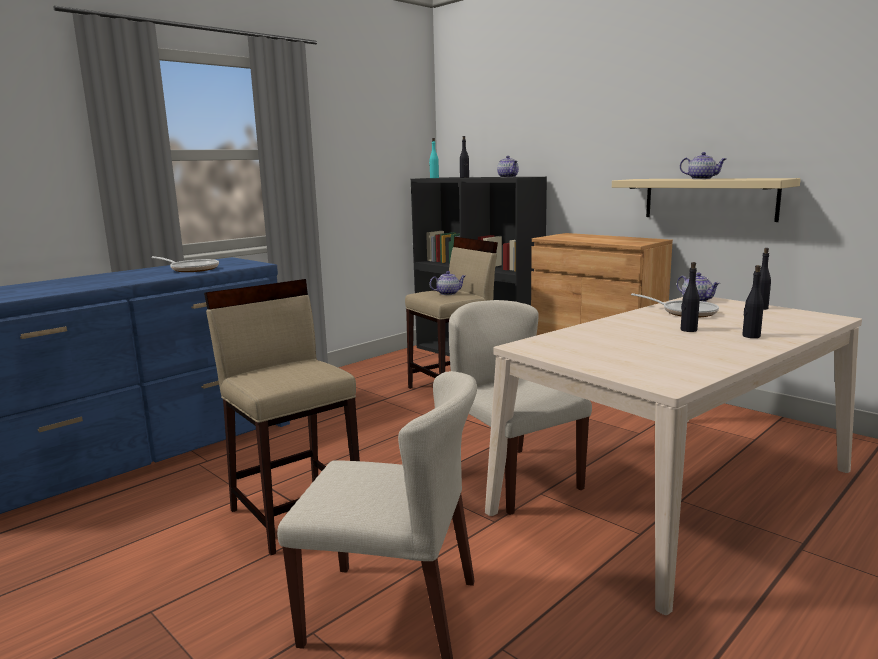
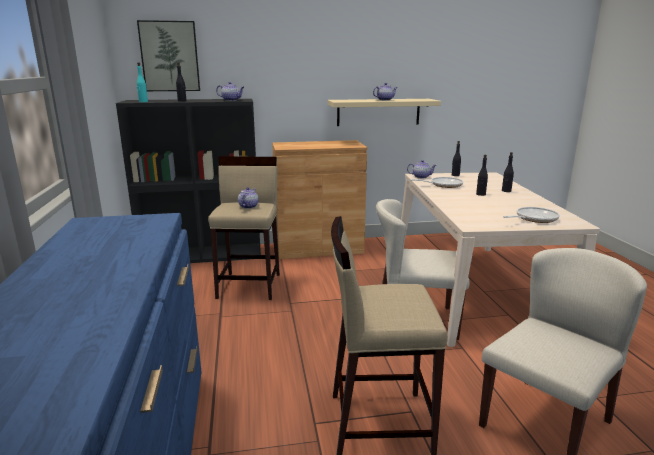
camera: 55 degrees left, 5 degrees up
frying pan [151,256,219,272] -> frying pan moved to [503,207,560,223]
none -> picture [137,20,200,91]

